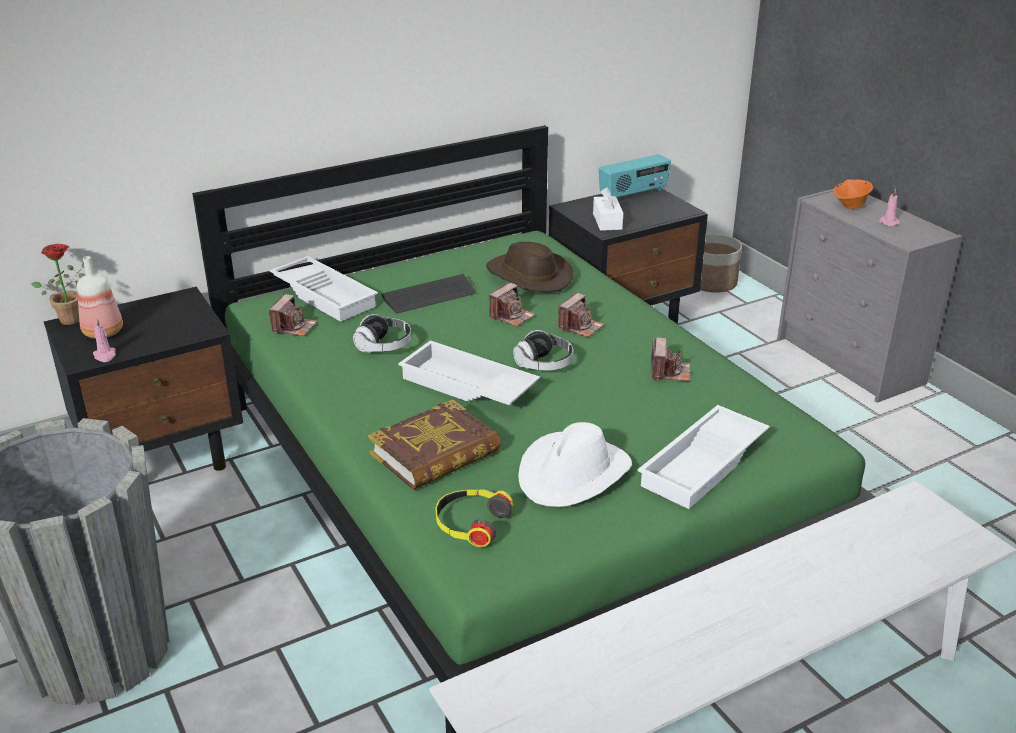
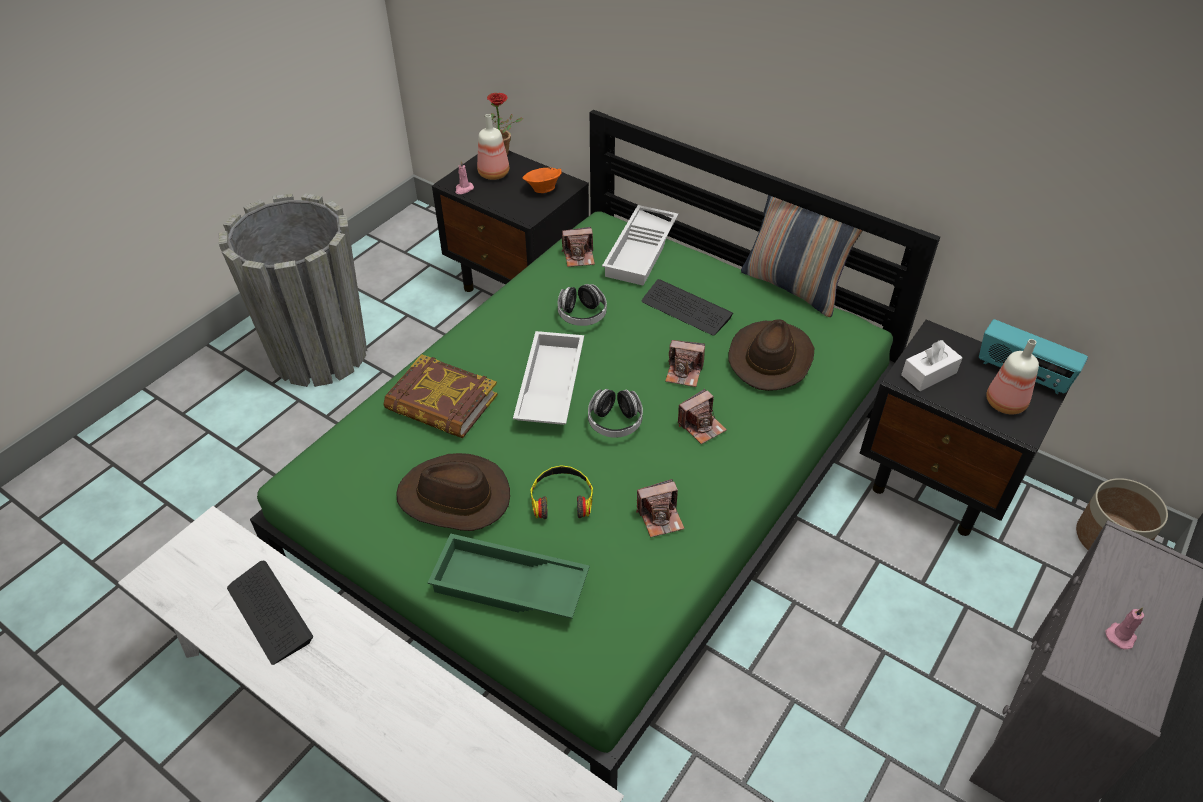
camera: 65 degrees right, 15 degrees up
headphones [435,490,513,547] -> headphones moved to [530,465,593,519]
white hat [518,422,632,507] -> brown hat [396,453,510,531]
camera [558,293,604,337] -> camera turned 45 degrees counterclockwise [678,389,727,444]
white tray [637,405,770,509] -> green tray [428,533,590,619]
orange bowl [833,179,873,209] -> orange bowl moved to [523,168,562,193]
none -> keyboard [227,561,313,665]
none -> pillow [741,195,863,317]
none -> bottle [986,339,1039,414]

